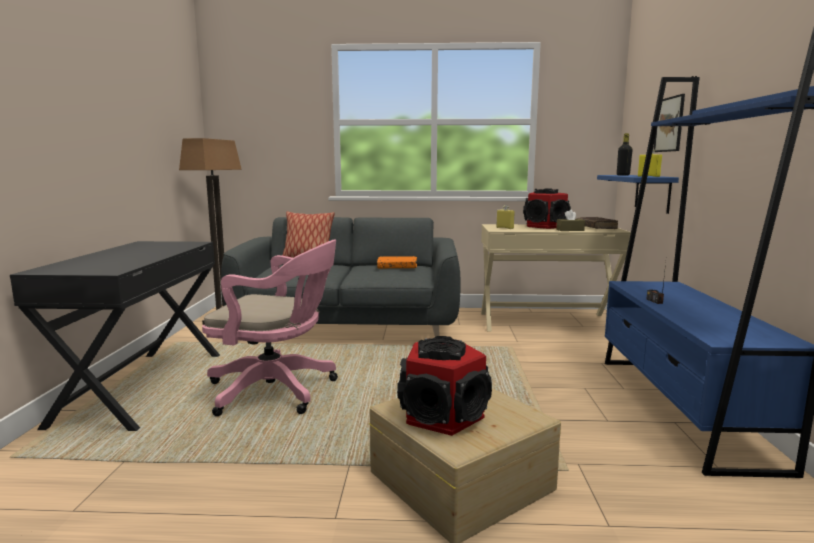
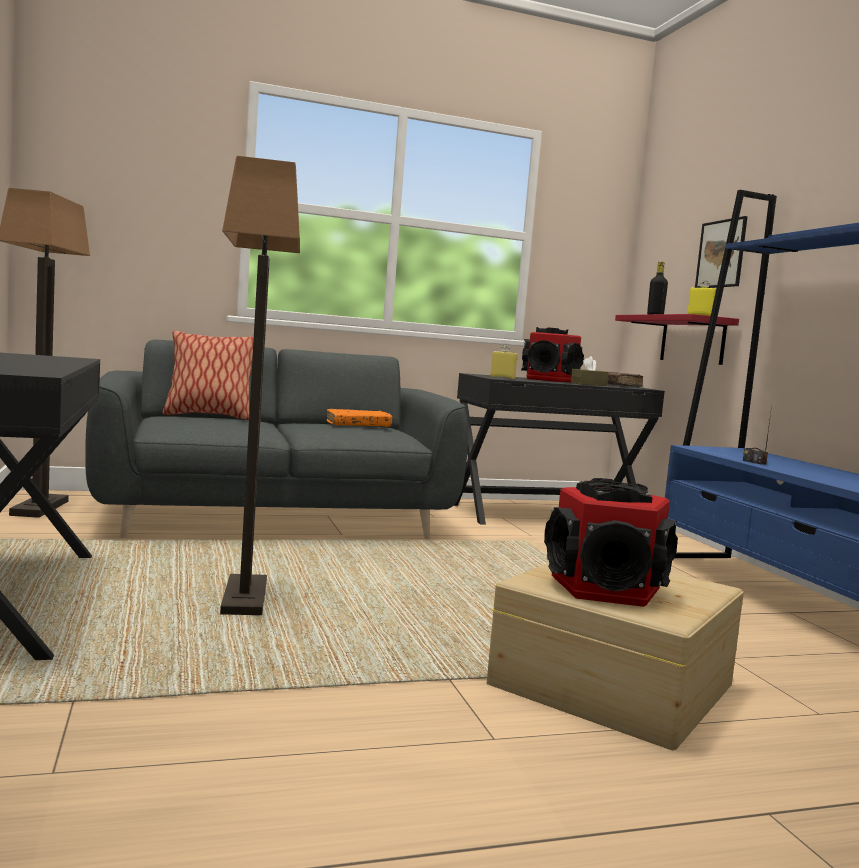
camera: 20 degrees left, 5 degrees down
pink office chair [202,240,338,416] -> floor lamp [220,156,300,615]
beige desk [481,224,631,331] -> black desk [454,373,665,524]
blue shelf [597,175,679,214] -> red shelf [615,314,739,365]

